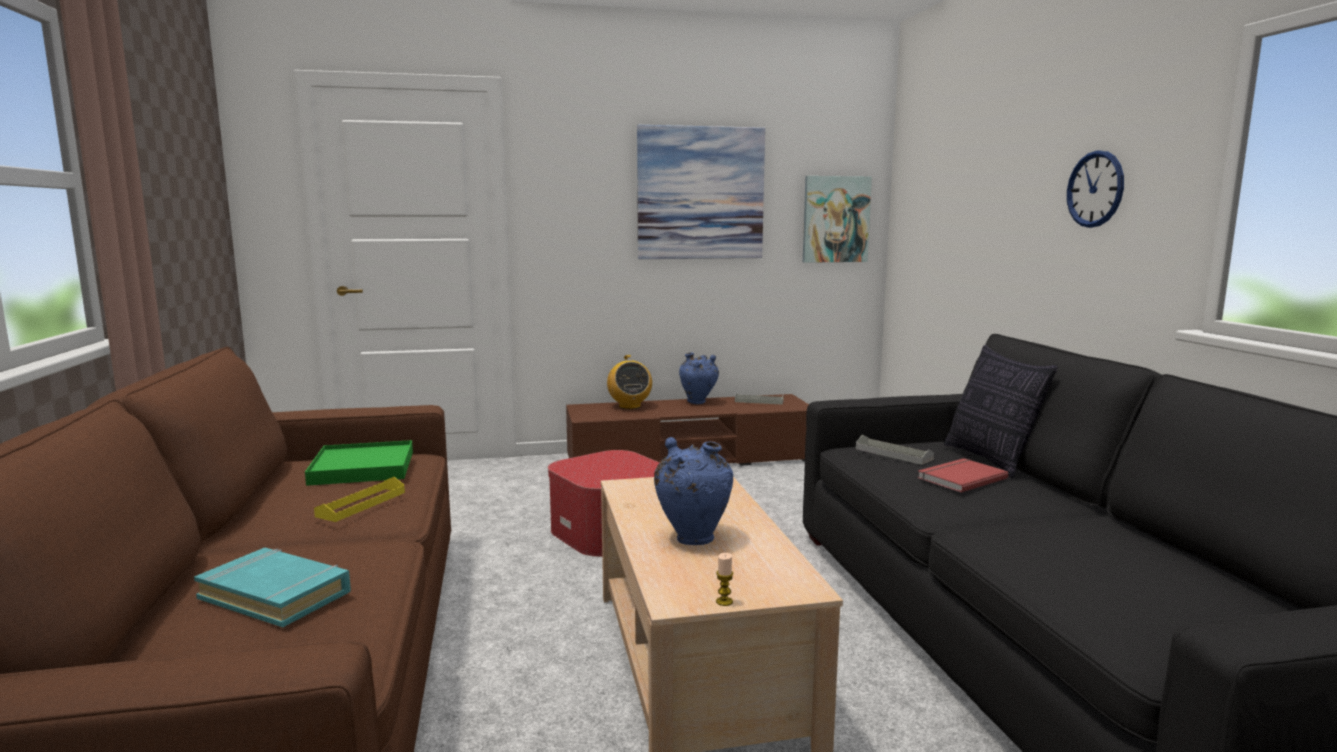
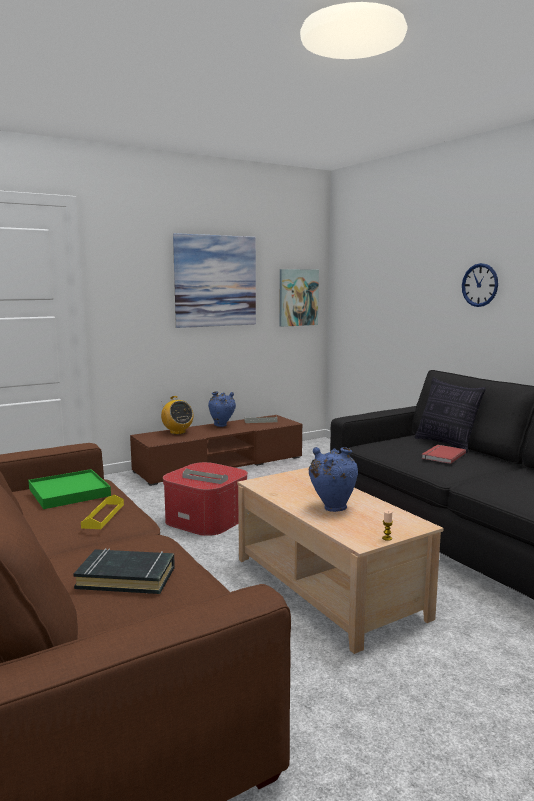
camera: 20 degrees left, 0 degrees up
turquoise book [194,548,351,627] -> black book [73,549,175,594]
grey tray [856,435,934,465] -> grey tray moved to [182,468,228,484]

